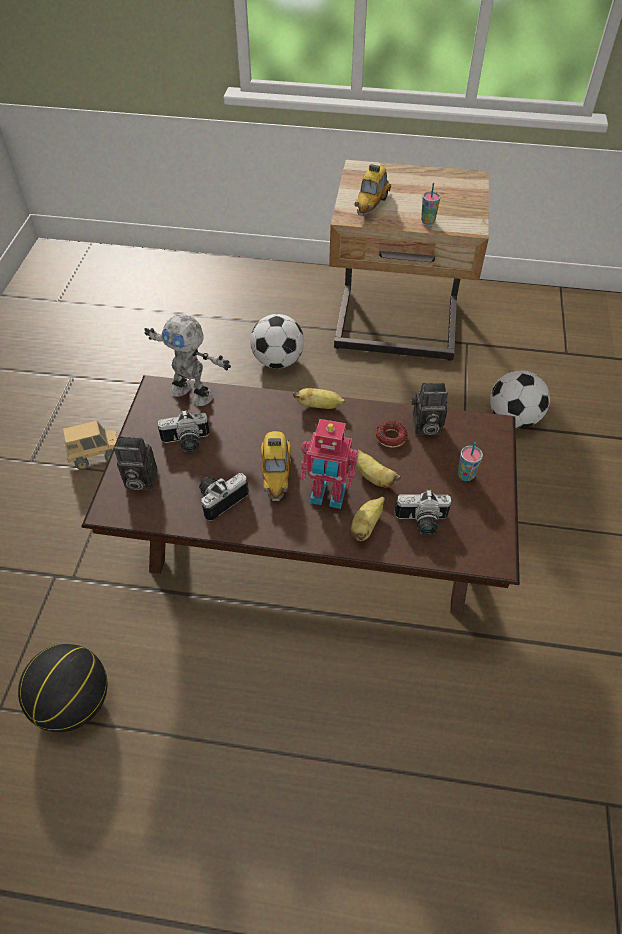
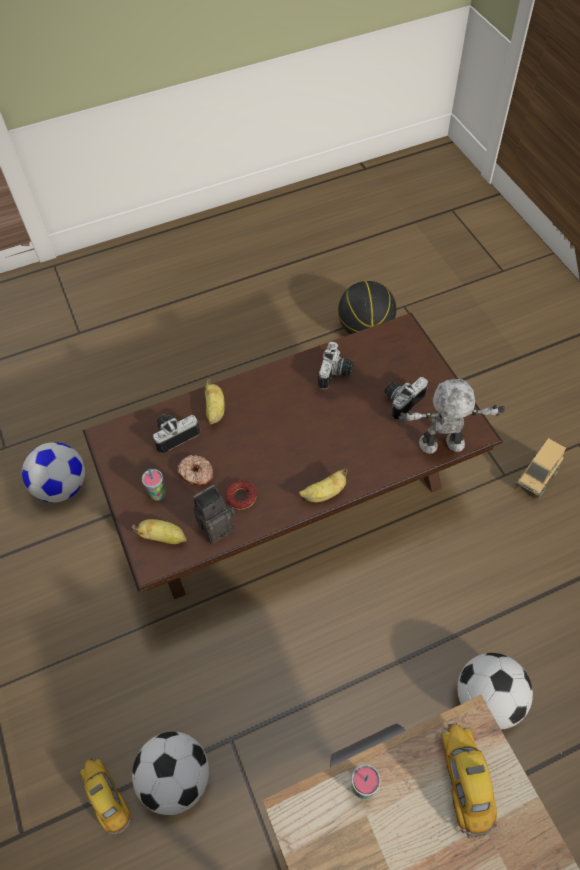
camera: 150 degrees right, 5 degrees up
camera [114,437,157,490] -> none
toy car [261,431,291,501] -> toy car moved to [80,758,132,837]
toy robot [301,419,358,509] -> none
banana [356,450,401,488] -> banana moved to [132,519,187,544]
none -> football [22,442,85,502]
none -> donut [177,455,213,485]

